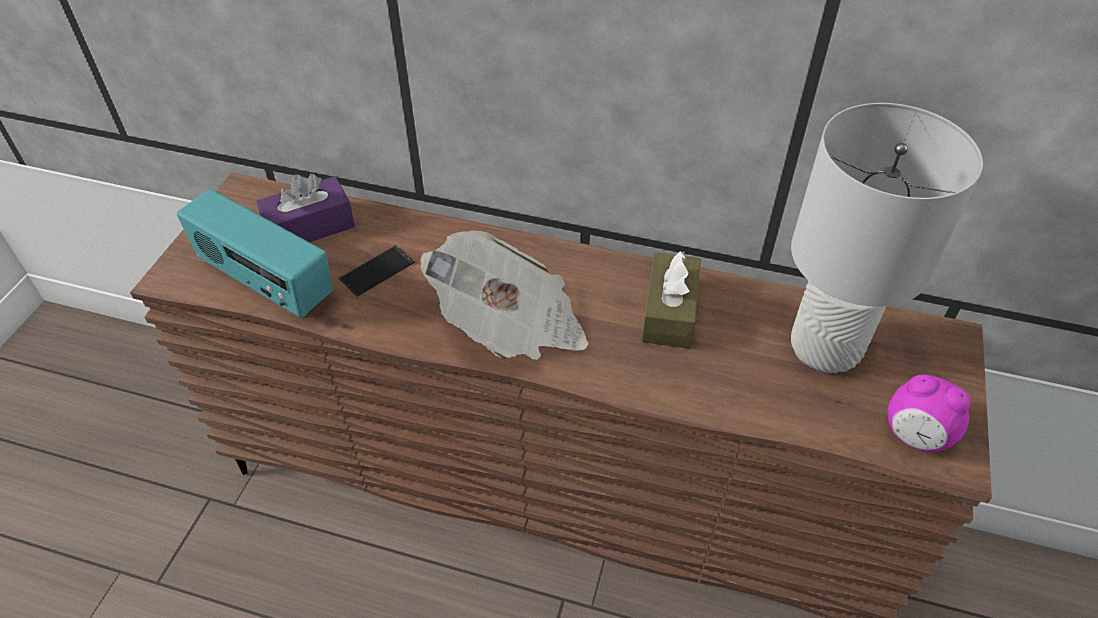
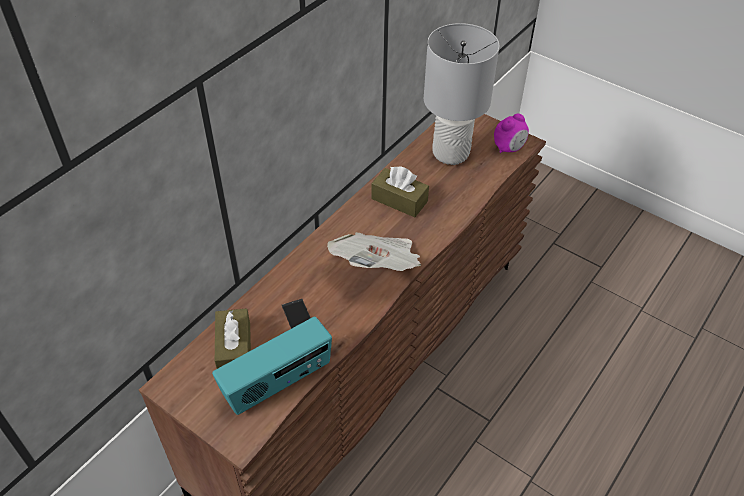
camera: 70 degrees left, 0 degrees up
purple tissue box [256,174,355,242] -> brown tissue box [215,308,251,369]

